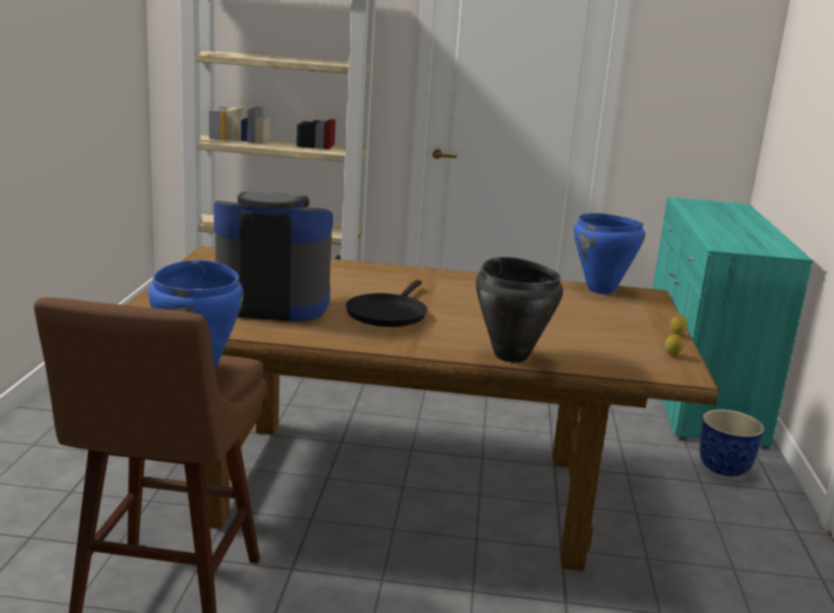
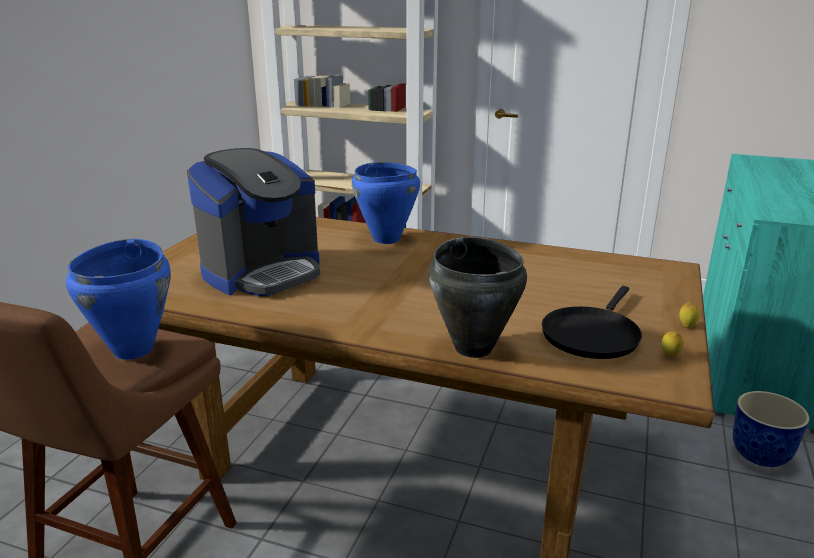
camera: 15 degrees right, 5 degrees up
coffee machine [214,192,333,322] -> coffee machine turned 120 degrees clockwise [187,148,320,296]
black frying pan [346,280,427,327] -> black frying pan moved to [542,286,642,359]
blue cooking pot [574,213,645,294] -> blue cooking pot moved to [352,162,420,244]

